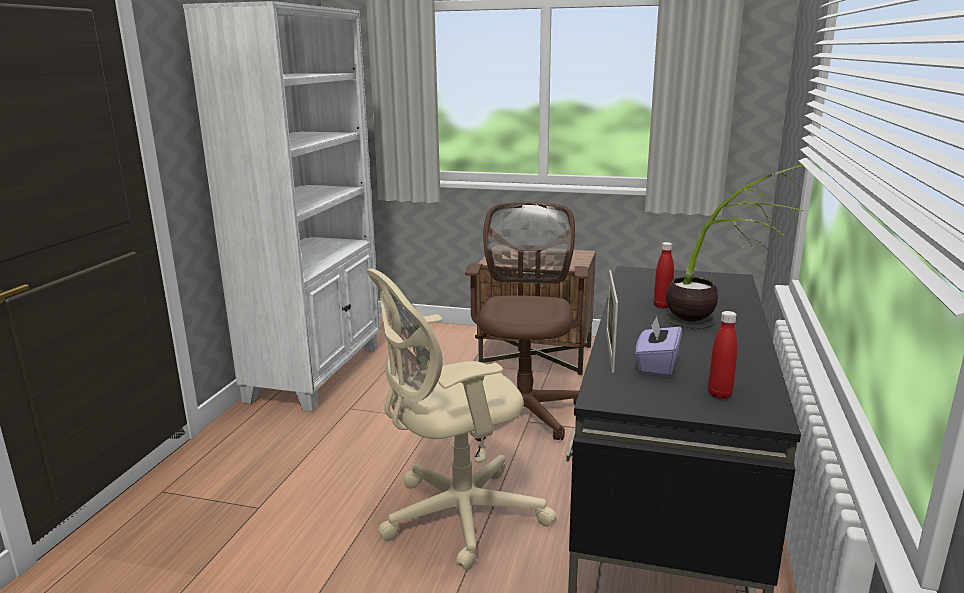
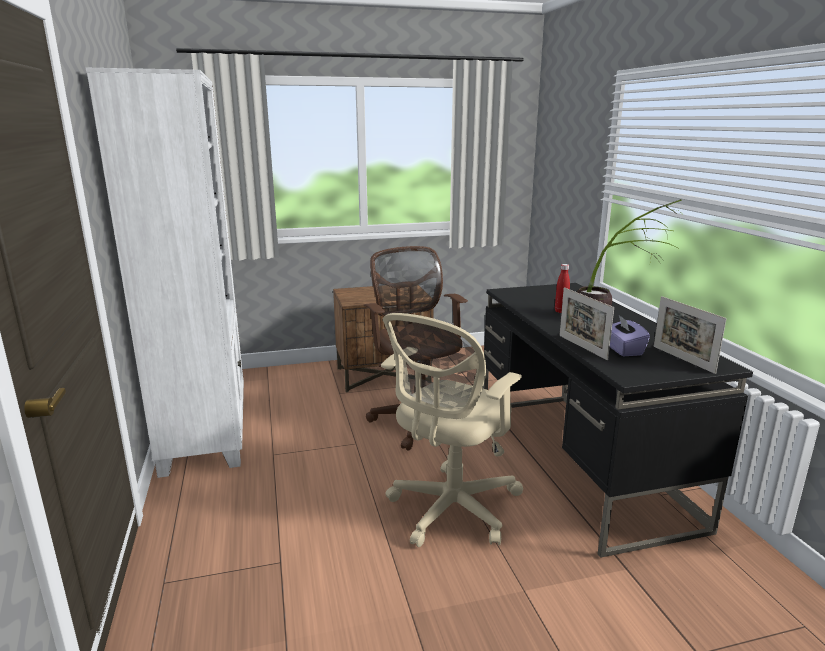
camera: 30 degrees left, 0 degrees up
red bottle [708,311,737,399] -> picture frame [654,296,727,374]

